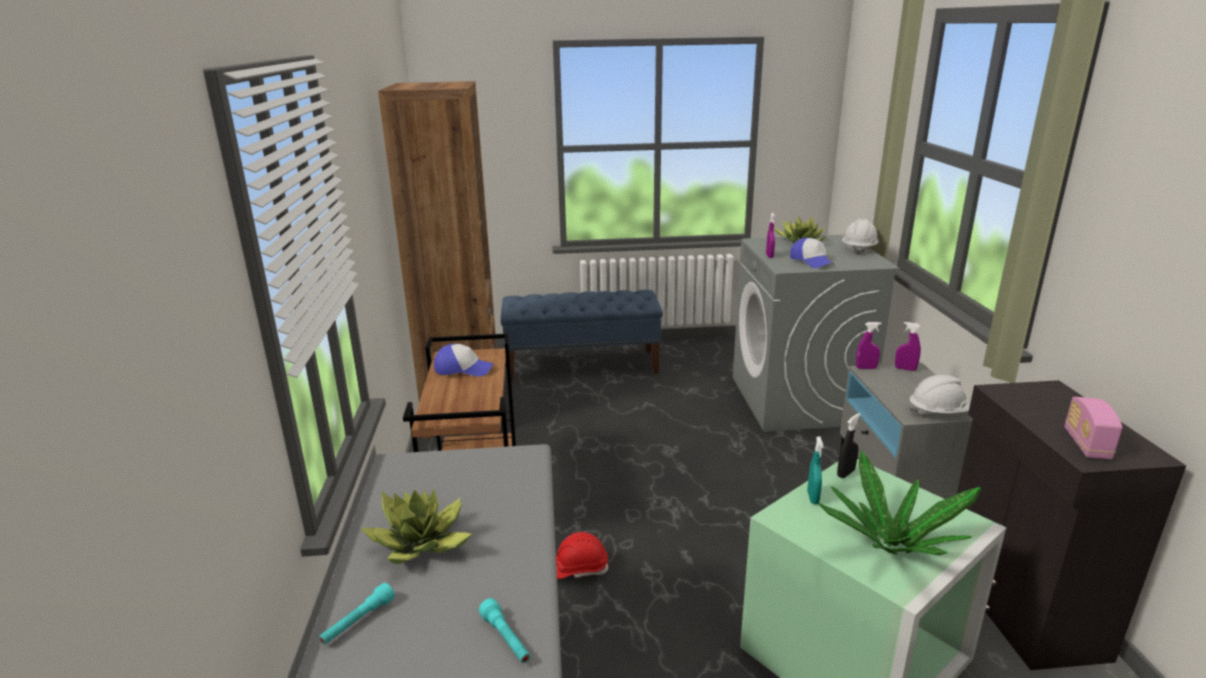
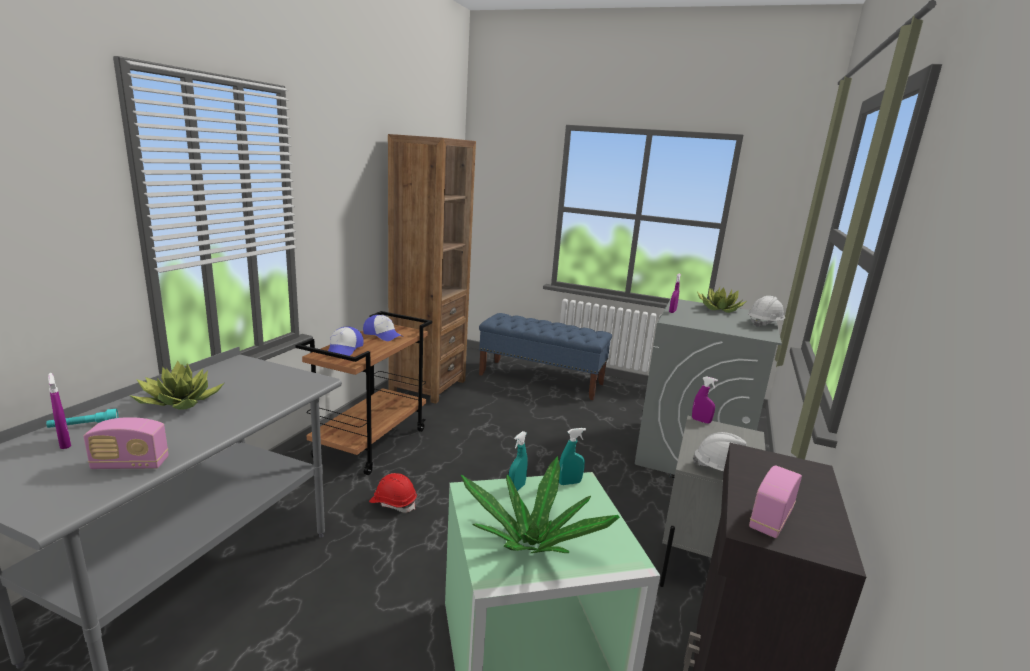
camera: 25 degrees right, 5 degrees down
turquoise flashlight [479,598,530,663] -> radio [83,417,169,469]
cap [790,238,835,268] -> cap moved to [328,327,364,356]
black spray bottle [837,413,861,478] -> turquoise spray bottle [559,428,586,485]
purple spray bottle [895,322,921,371] -> purple spray bottle moved to [48,373,71,449]

